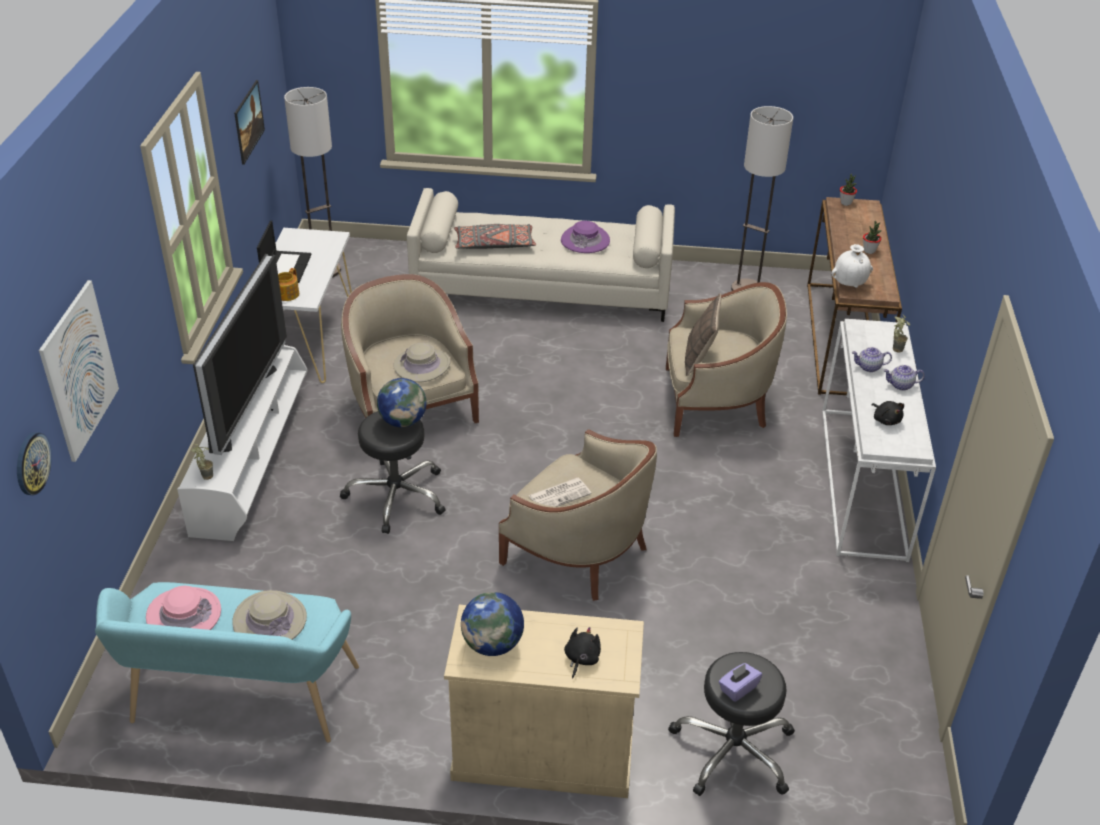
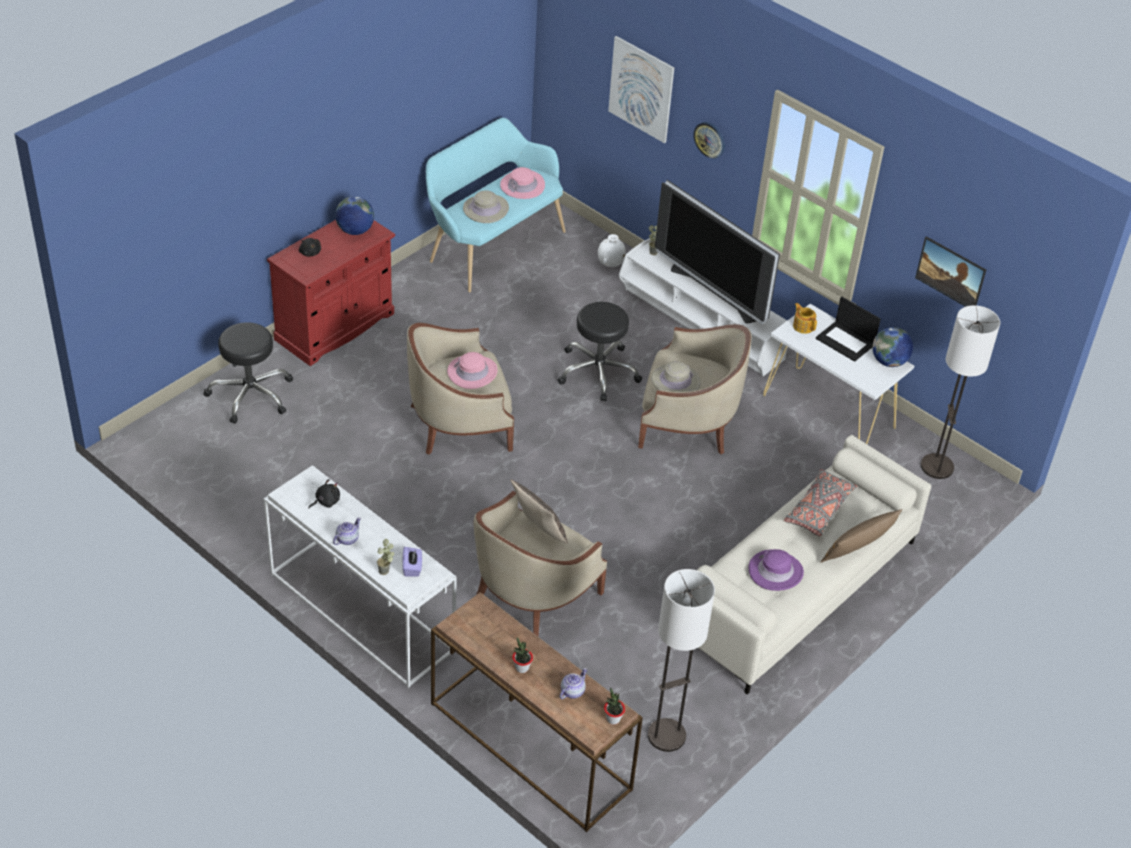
camera: 125 degrees right, 5 degrees up
wall clock [17,432,52,495] -> wall clock moved to [693,122,725,159]
globe [377,378,427,427] -> globe moved to [872,327,913,367]
beige cabinet [444,605,644,798] -> red cabinet [267,220,395,366]
newspaper [528,478,592,507] -> pink hat [447,352,498,389]
purple tissue box [719,663,762,702] -> purple tissue box moved to [402,547,422,577]
white vase [831,244,873,288] -> white vase moved to [598,234,626,267]
teapot [852,347,892,372] -> teapot moved to [559,668,587,699]
black plush toy [872,401,904,425] -> black plush toy turned 135 degrees clockwise [308,479,340,509]
none -> brown pillow [820,509,902,563]

